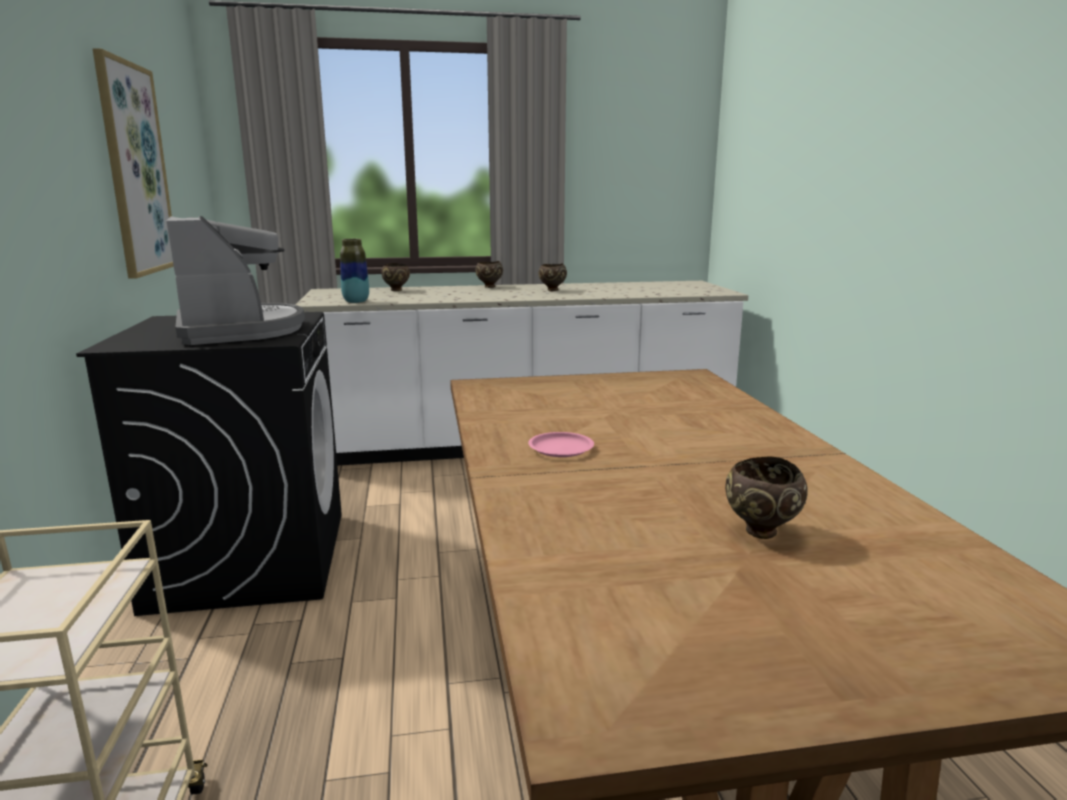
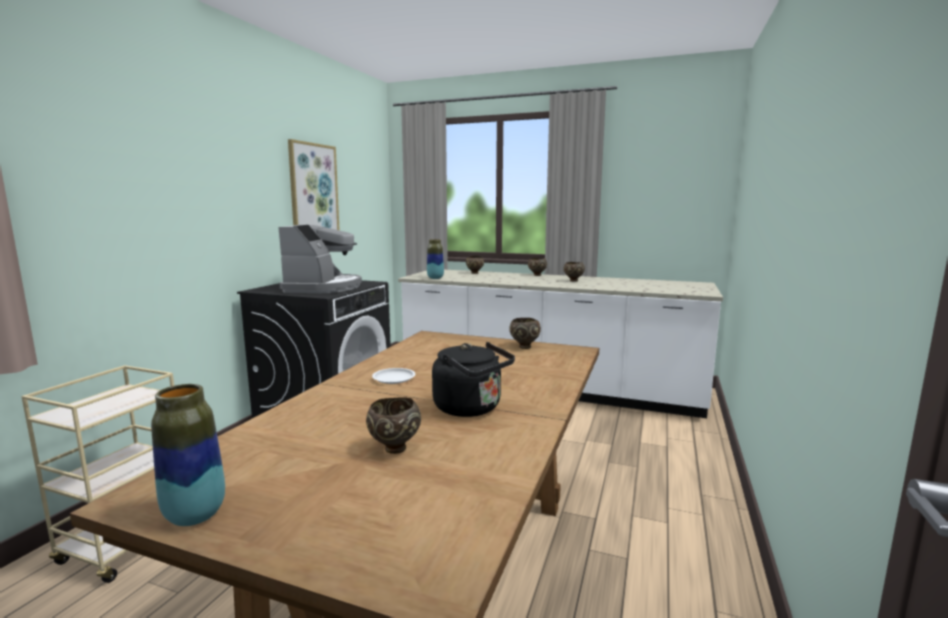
camera: 30 degrees right, 5 degrees down
pink plate [528,432,594,457] -> white plate [372,368,415,384]
none -> vase [151,384,225,526]
none -> black kettle [432,342,515,417]
none -> brown bowl [509,318,541,349]

